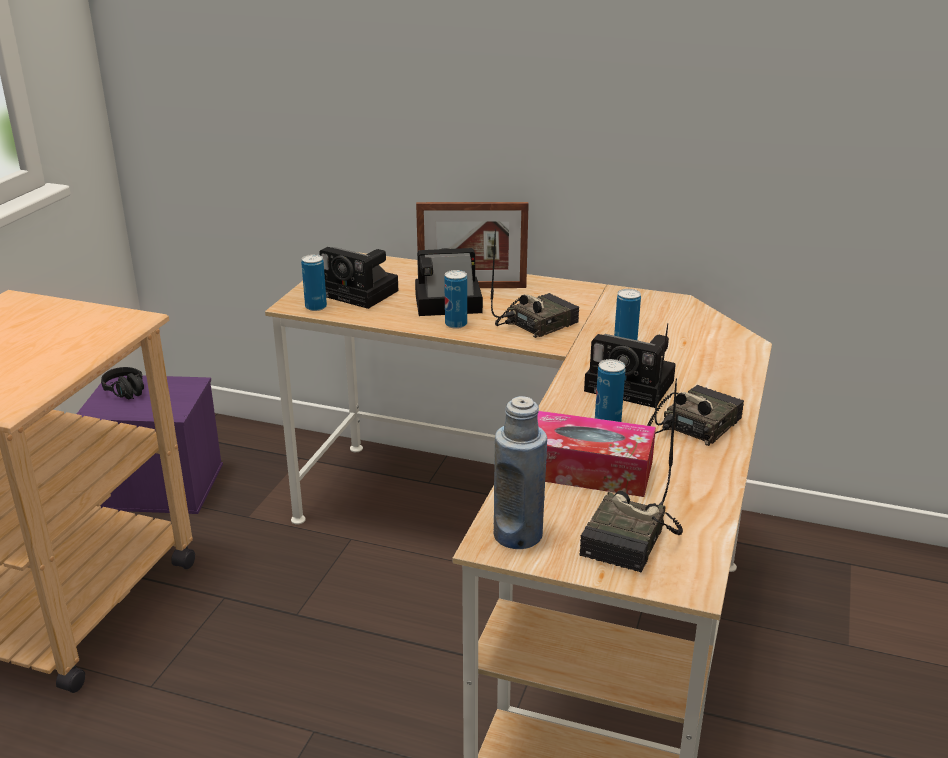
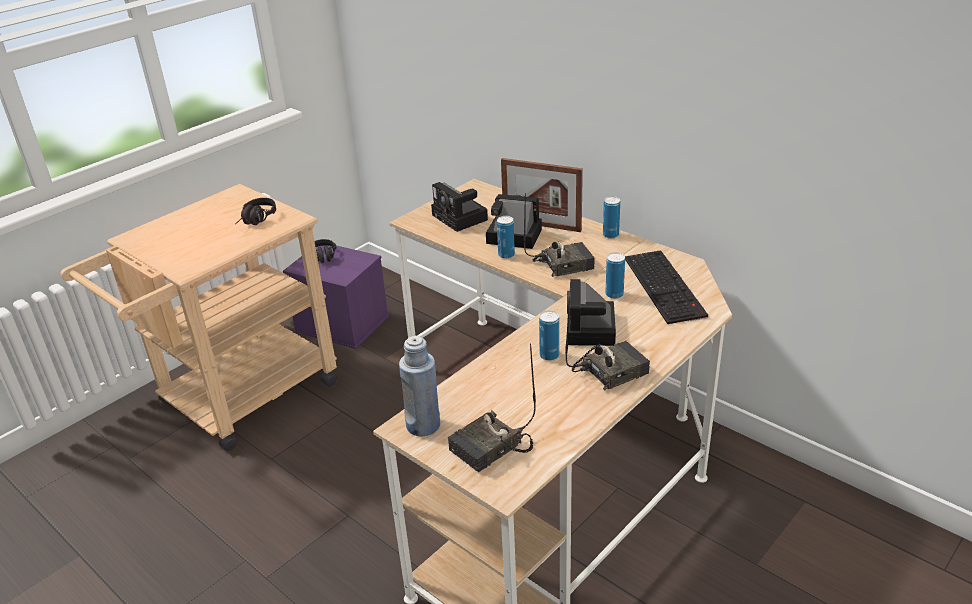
camera: 25 degrees right, 5 degrees up
can [301,254,327,311] -> can moved to [603,196,620,239]
tissue box [538,411,656,497] -> none
camera [584,334,676,408] -> camera turned 45 degrees clockwise [567,279,616,346]
none -> black headphones [235,198,276,225]
none -> keyboard [625,250,708,324]

